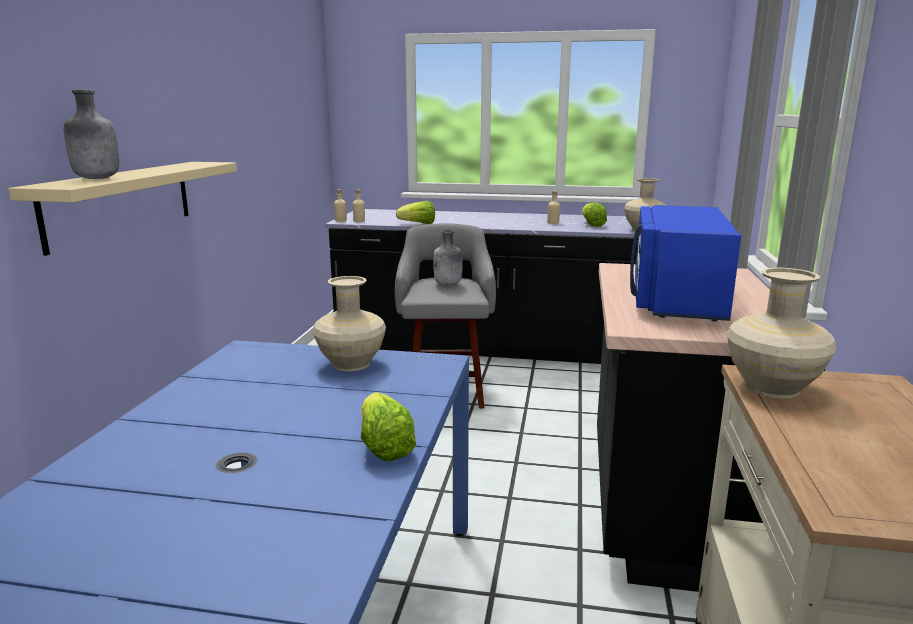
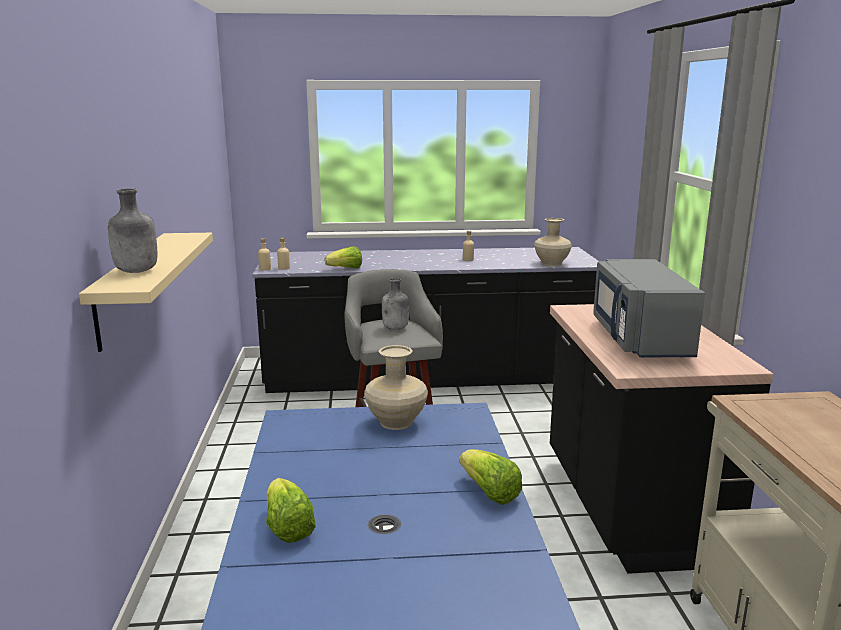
camera: 15 degrees left, 0 degrees up
lettuce [582,203,607,227] -> lettuce moved to [266,478,316,543]
blue microwave [630,205,741,322] -> grey microwave [593,259,705,358]
beige vase [727,268,837,399] -> none

